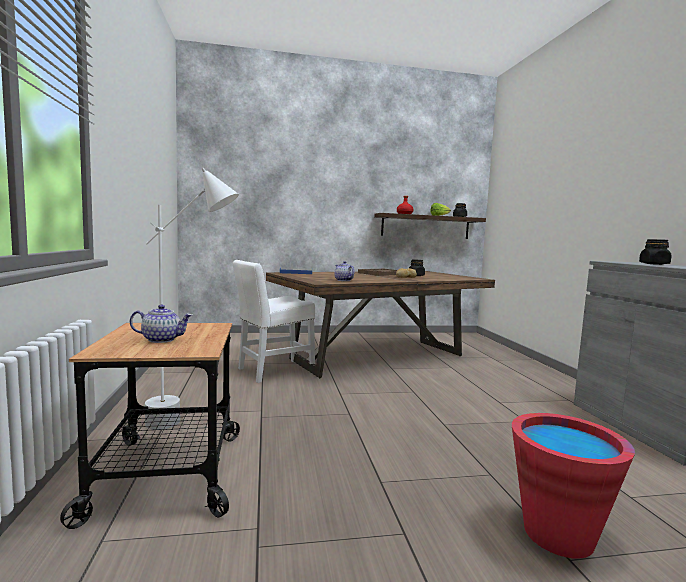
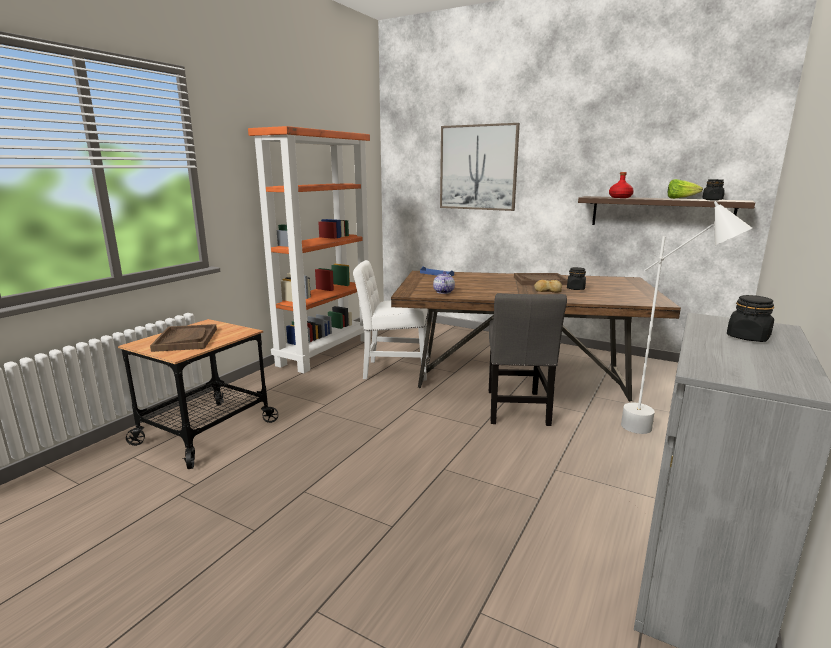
camera: 40 degrees right, 10 degrees up
teapot [130,305,192,343] -> brown tray [150,324,217,352]
white floor lamp [145,168,239,430] -> white floor lamp moved to [621,201,752,434]
red bucket [512,413,635,559] -> none
none -> orange bookcase [248,126,370,373]
none -> picture [440,123,520,211]
none -> grey chair [489,293,567,426]

